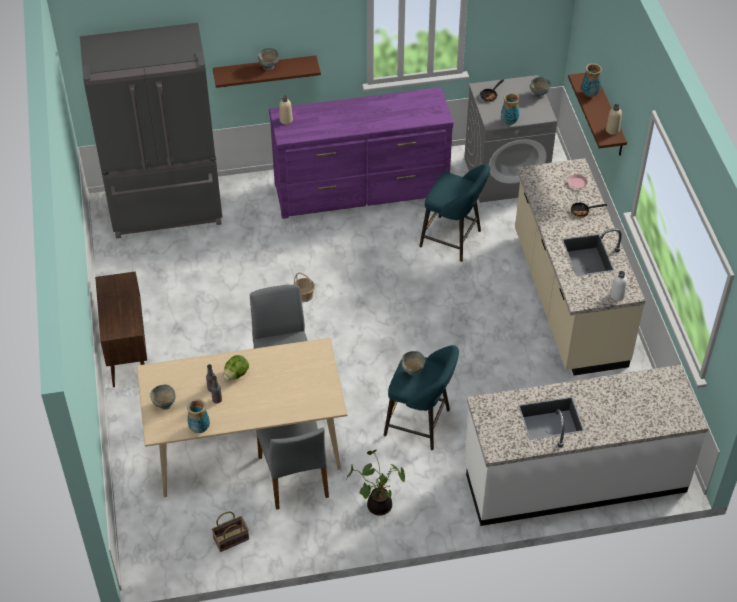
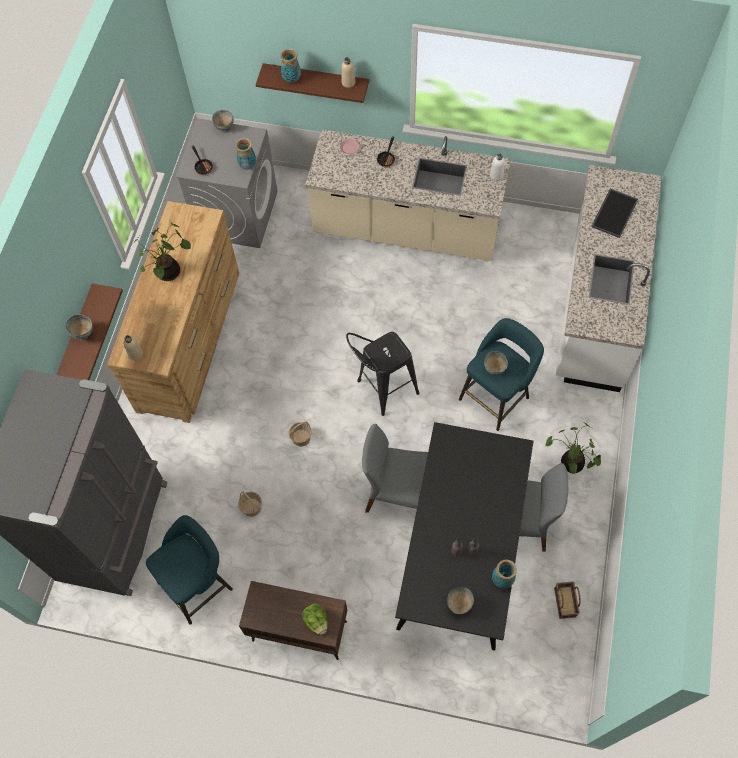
camera: 65 degrees left, 15 degrees up
beige dining table [137,338,347,497] -> black dining table [395,422,534,651]
lettuce [223,355,249,380] -> lettuce moved to [302,603,328,635]
purple dresser [269,87,454,219] -> brown dresser [107,201,239,423]
turquoise stool [419,164,490,262] -> turquoise stool moved to [146,515,233,625]
none -> potted plant [134,223,191,281]
none -> basket [238,491,262,517]
none -> black stool [346,332,419,416]
none -> tray [591,189,638,238]

